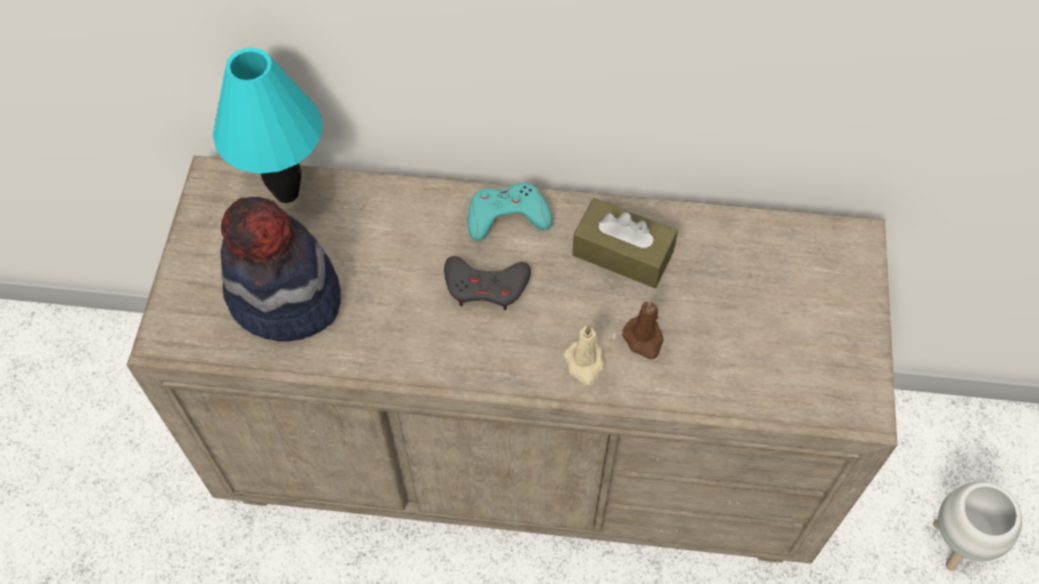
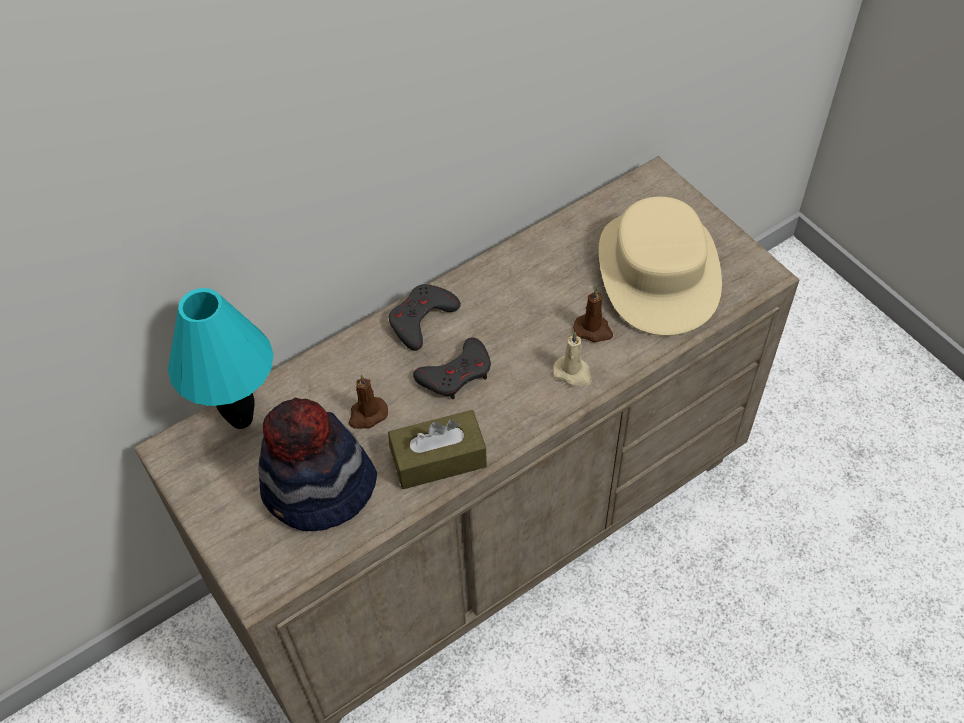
camera: 40 degrees left, 5 degrees down
turquoise game controller [468,183,552,241] -> grey game controller [388,284,461,351]
brown tissue box [572,198,678,288] -> brown tissue box moved to [388,410,487,489]
white planter [933,482,1022,571] -> none
none -> brown candle [349,375,388,429]
none -> beige hat [599,197,722,336]

